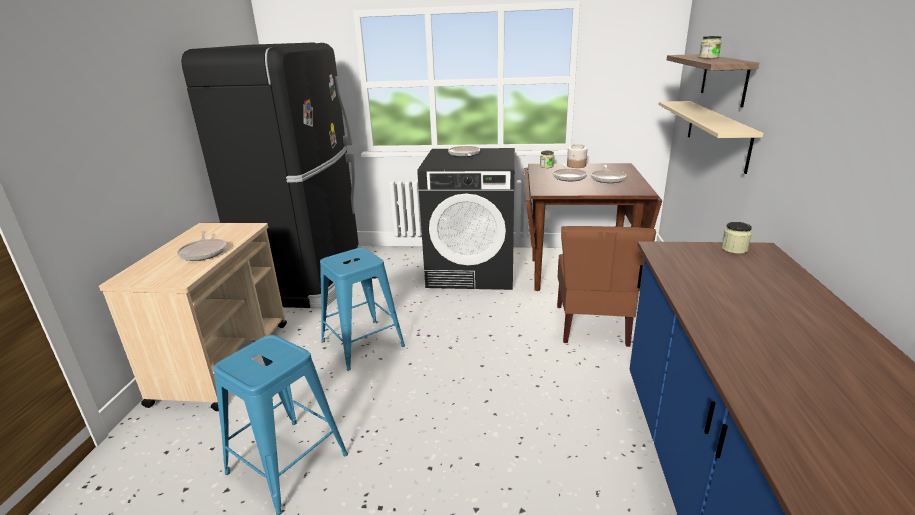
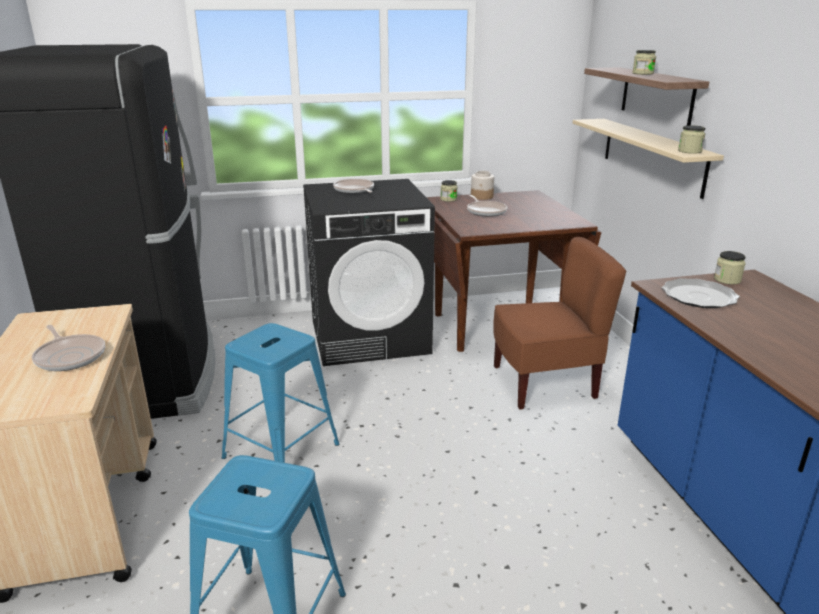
camera: 20 degrees left, 0 degrees up
brown chair [557,226,656,347] -> brown chair turned 90 degrees counterclockwise [494,237,626,410]
frying pan [591,165,627,183] -> none
none -> plate [662,278,740,308]
none -> jar [678,125,705,154]

